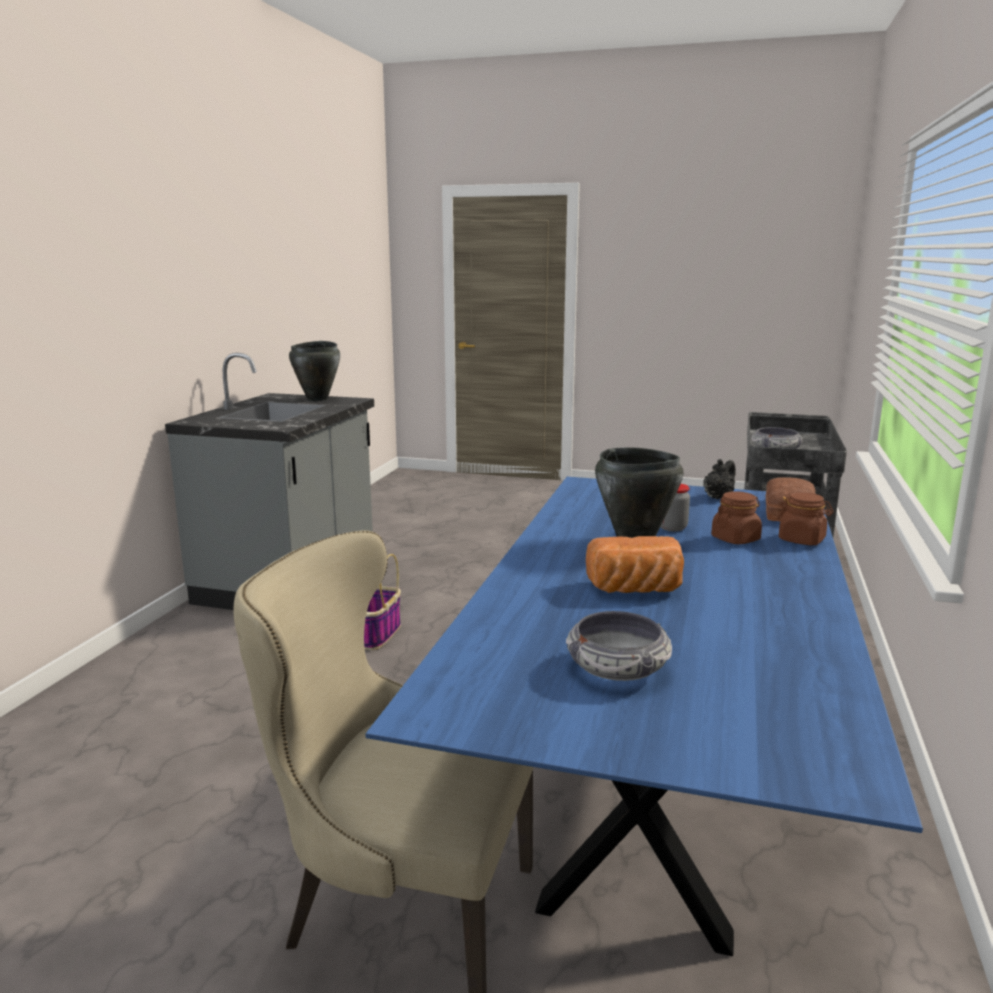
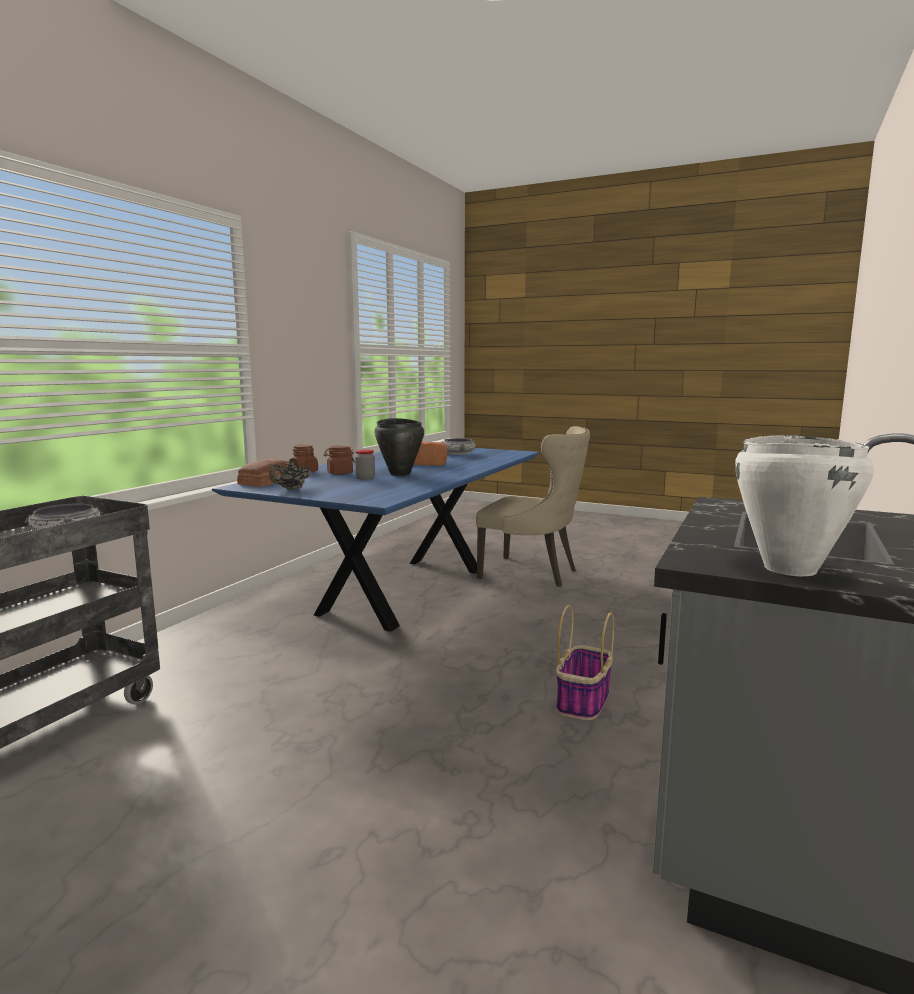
camera: 170 degrees left, 5 degrees down
black cooking pot [289,341,340,401] -> white cooking pot [735,435,874,576]

